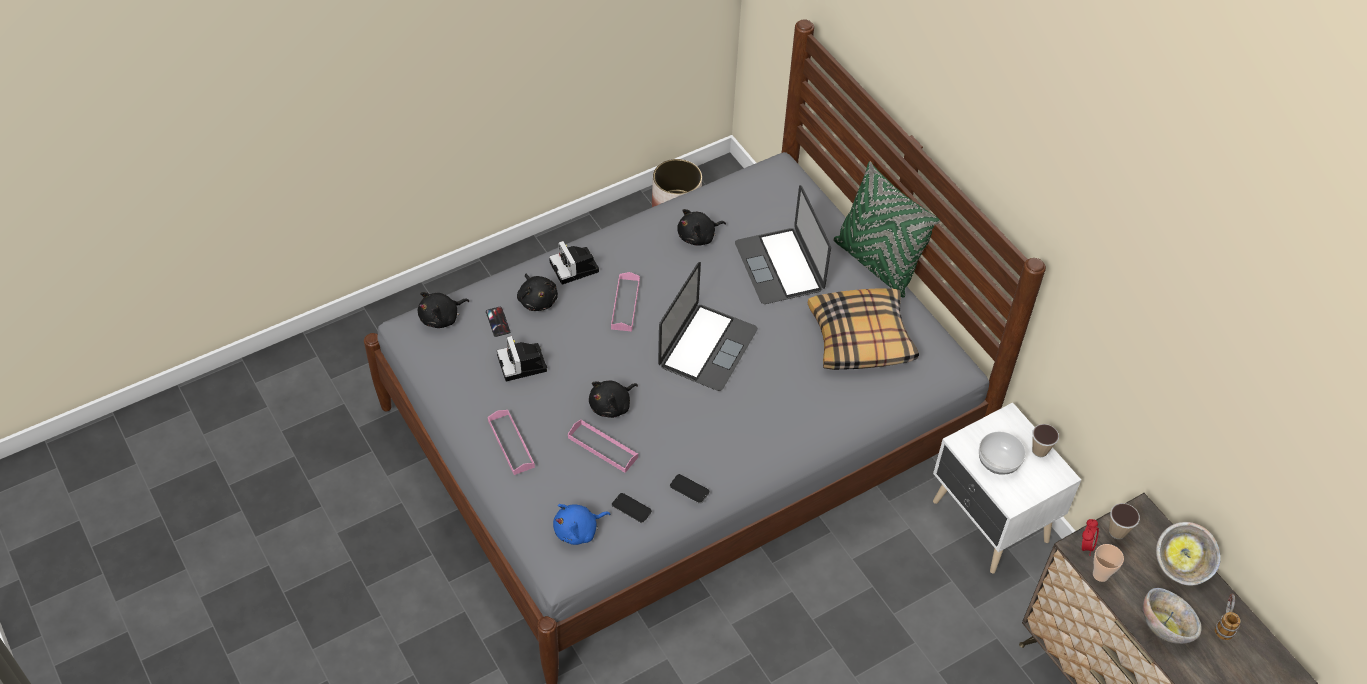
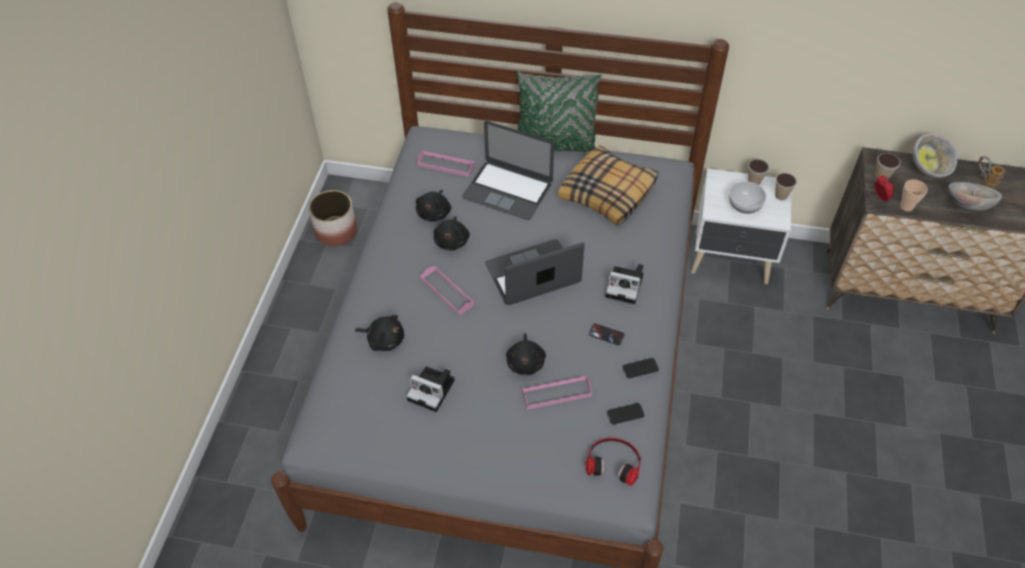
camera: 45 degrees left, 0 degrees up
black plush toy [418,292,469,328] -> black plush toy moved to [434,216,470,250]
phone [486,307,510,337] -> phone moved to [589,323,624,345]
pink tray [488,410,535,475] -> pink tray moved to [417,150,475,177]
camera [549,241,599,285] -> camera moved to [605,264,643,304]
blue plush toy [553,504,610,545] -> headphones [585,438,641,486]
laptop [658,262,758,391] -> laptop turned 90 degrees counterclockwise [485,239,585,305]
none -> cup [775,173,797,200]

